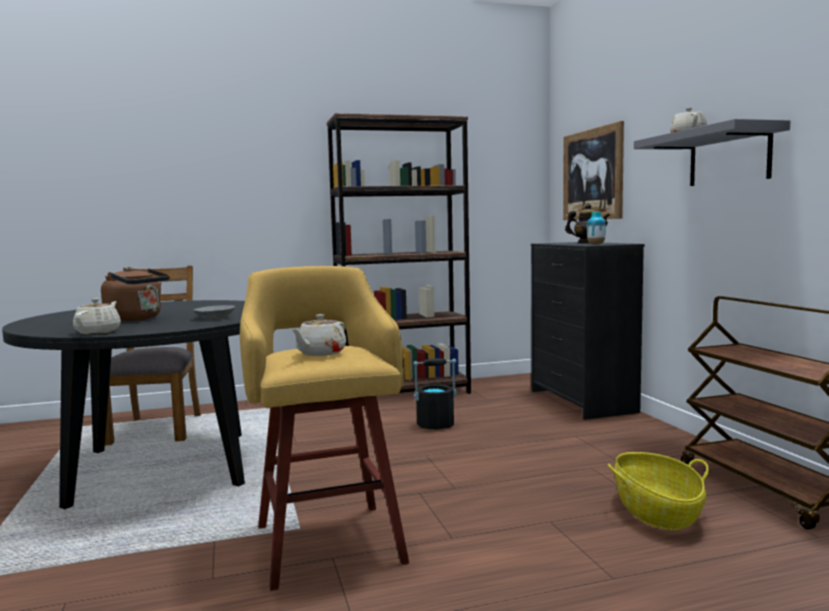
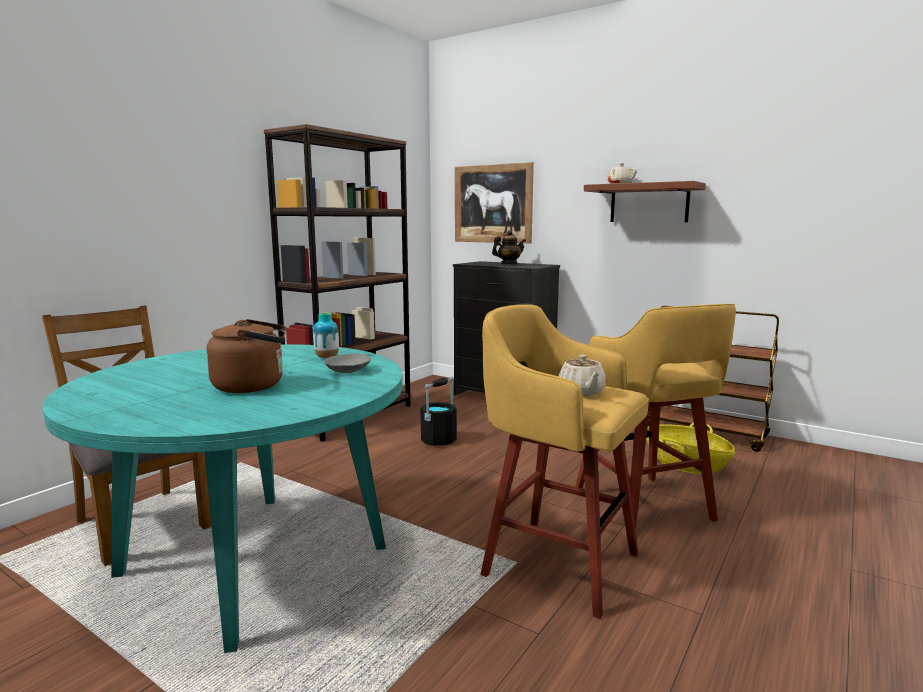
camera: 40 degrees left, 5 degrees up
black dining table [2,300,245,509] -> turquoise dining table [43,344,403,653]
beige teapot [73,299,121,334] -> none
vase [587,212,606,245] -> vase moved to [313,313,339,358]
grey shelf [634,119,790,186] -> brown shelf [584,181,706,222]
none -> yellow stool [575,304,736,536]

